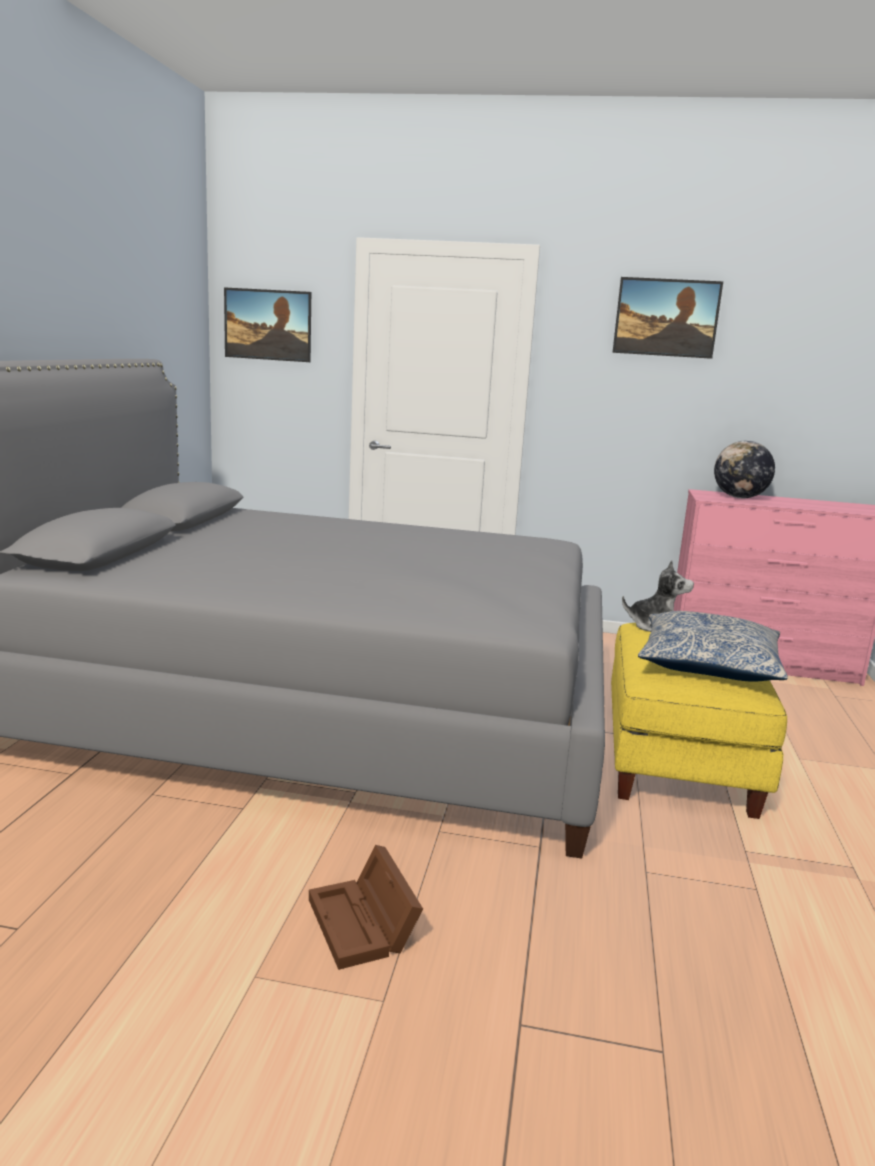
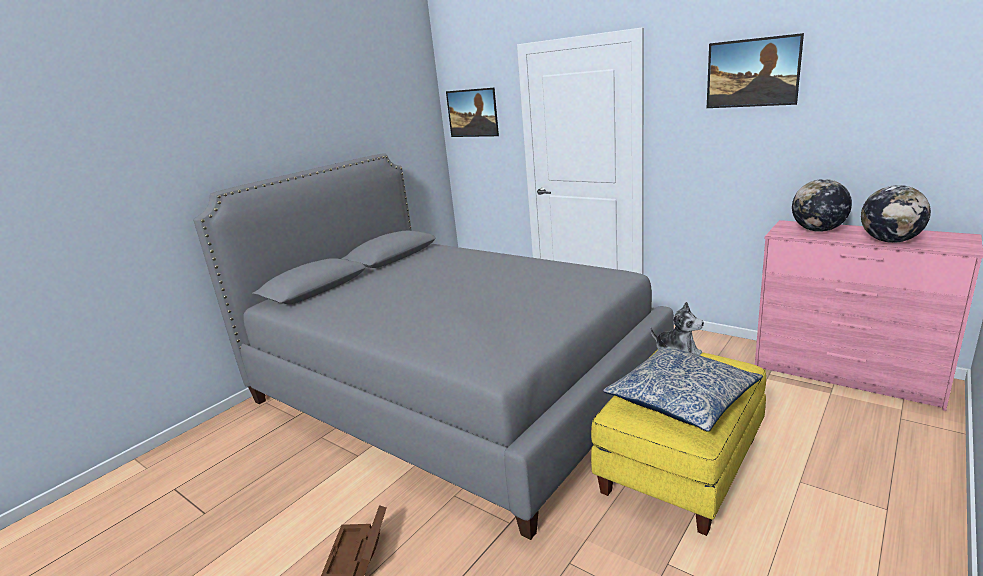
camera: 30 degrees right, 5 degrees up
none -> globe [861,185,931,243]

